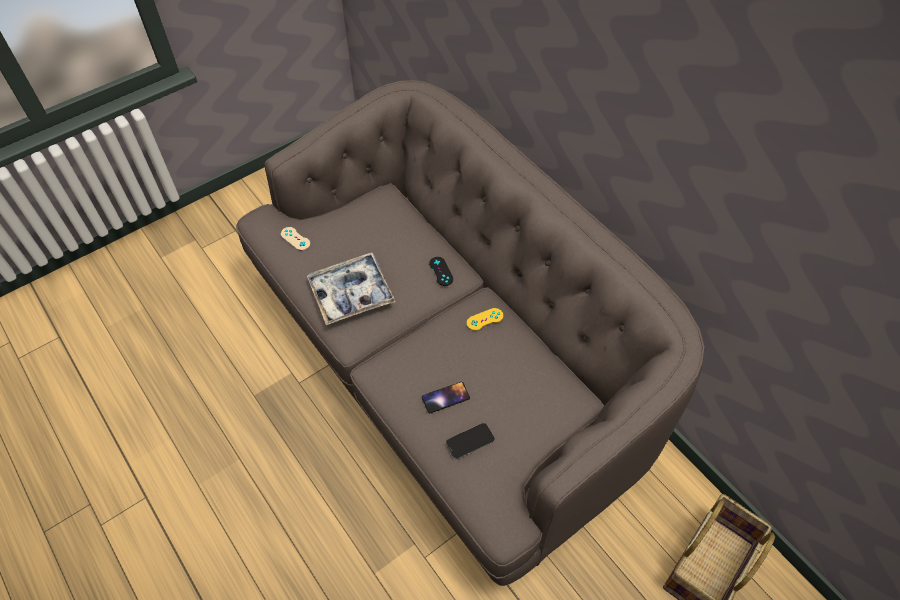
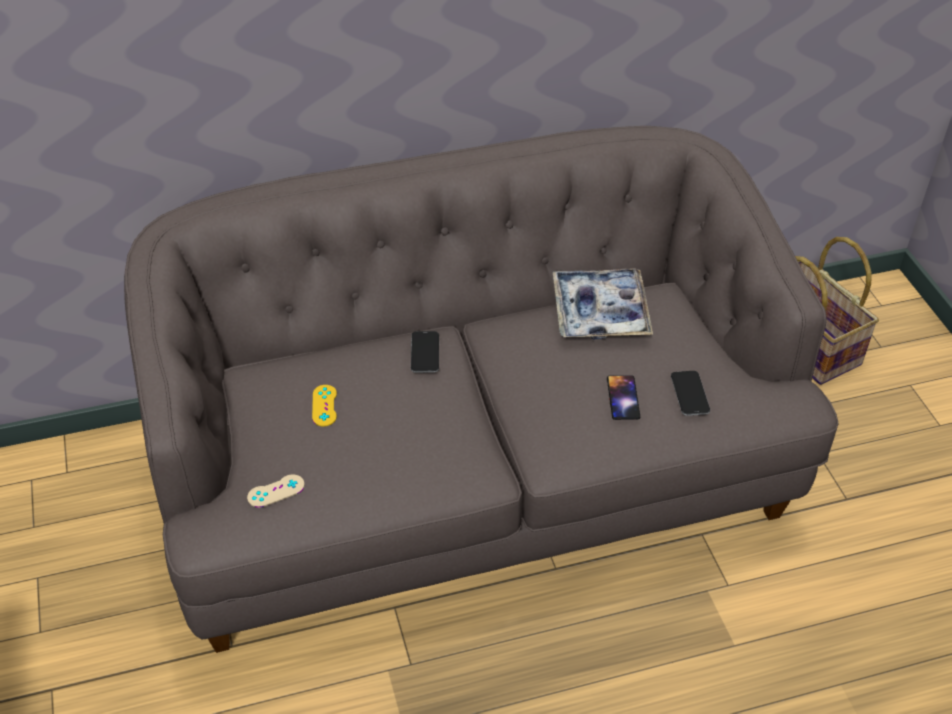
camera: 70 degrees left, 10 degrees down
tray [307,252,396,325] -> tray moved to [553,268,653,340]
black game controller [429,257,453,286] -> phone [411,331,439,373]
yellow game controller [467,308,503,331] -> yellow game controller moved to [312,385,337,427]

